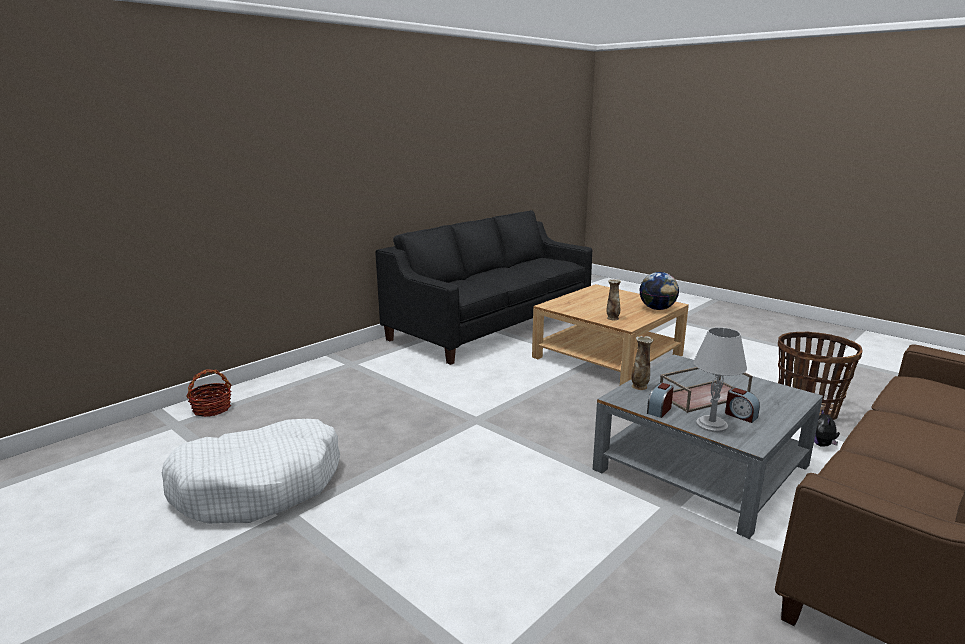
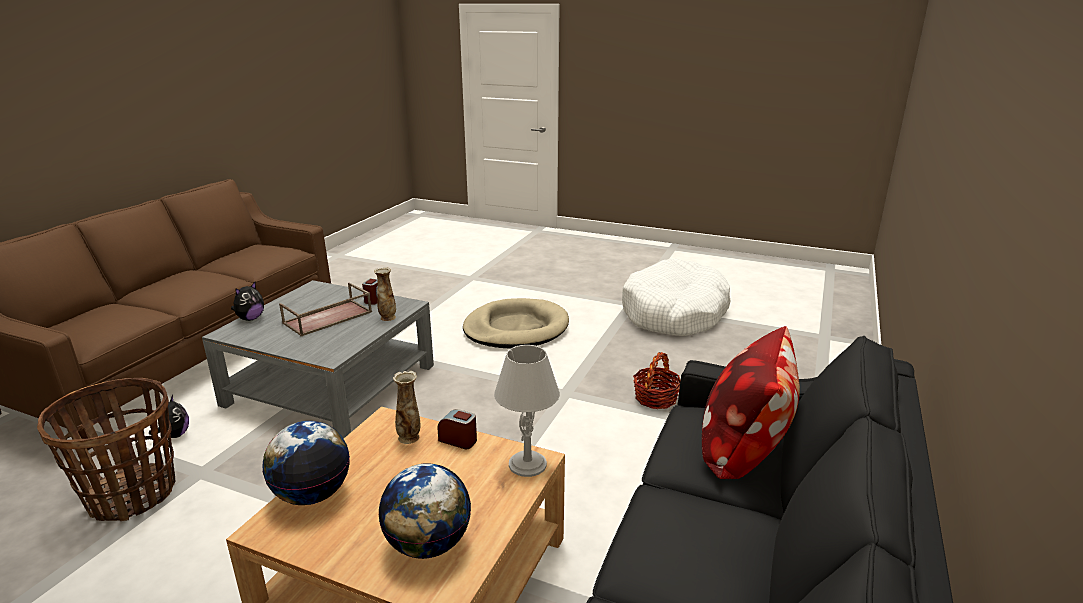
camera: 160 degrees right, 5 degrees up
basket [186,369,232,417] -> basket moved to [633,352,681,409]
grey table lamp [693,327,747,432] -> grey table lamp moved to [494,345,560,477]
alarm clock [725,388,760,423] -> alarm clock moved to [438,409,477,449]
none -> plush toy [231,282,264,321]
none -> globe [378,463,471,559]
none -> beige dog bed [463,298,569,349]
none -> pillow [702,326,800,479]

